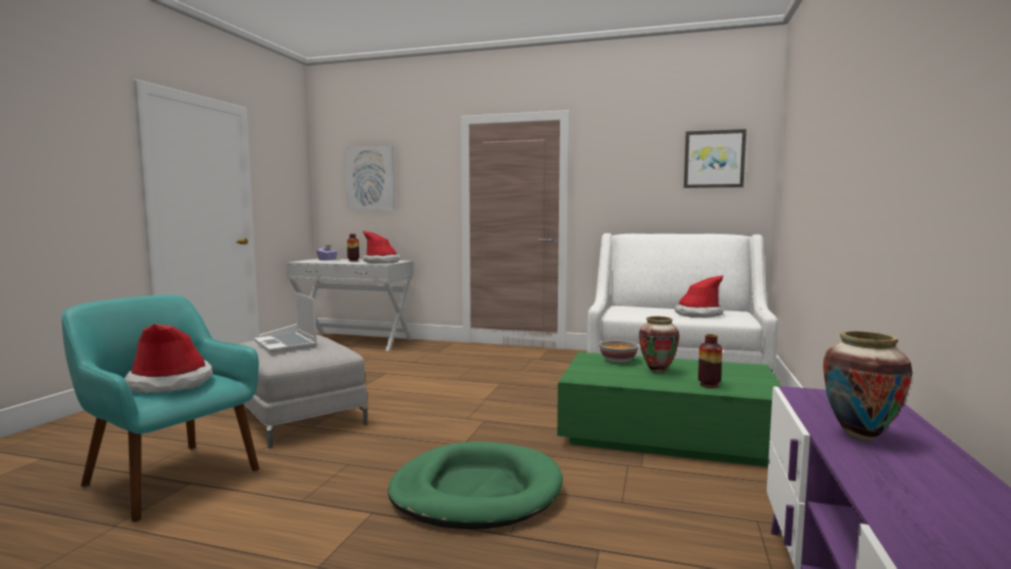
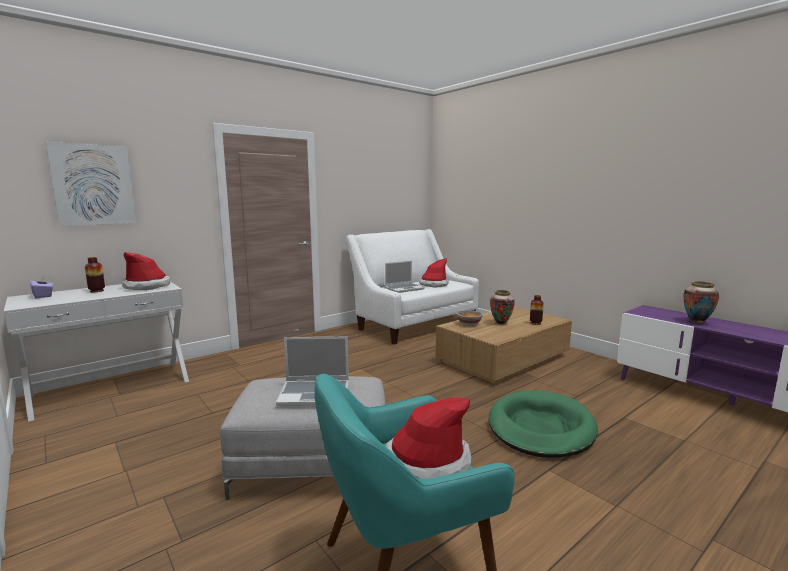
camera: 55 degrees left, 5 degrees up
green coffee table [557,352,782,467] -> brown coffee table [436,307,572,384]
picture [684,129,746,188] -> none
none -> laptop [385,261,425,293]

